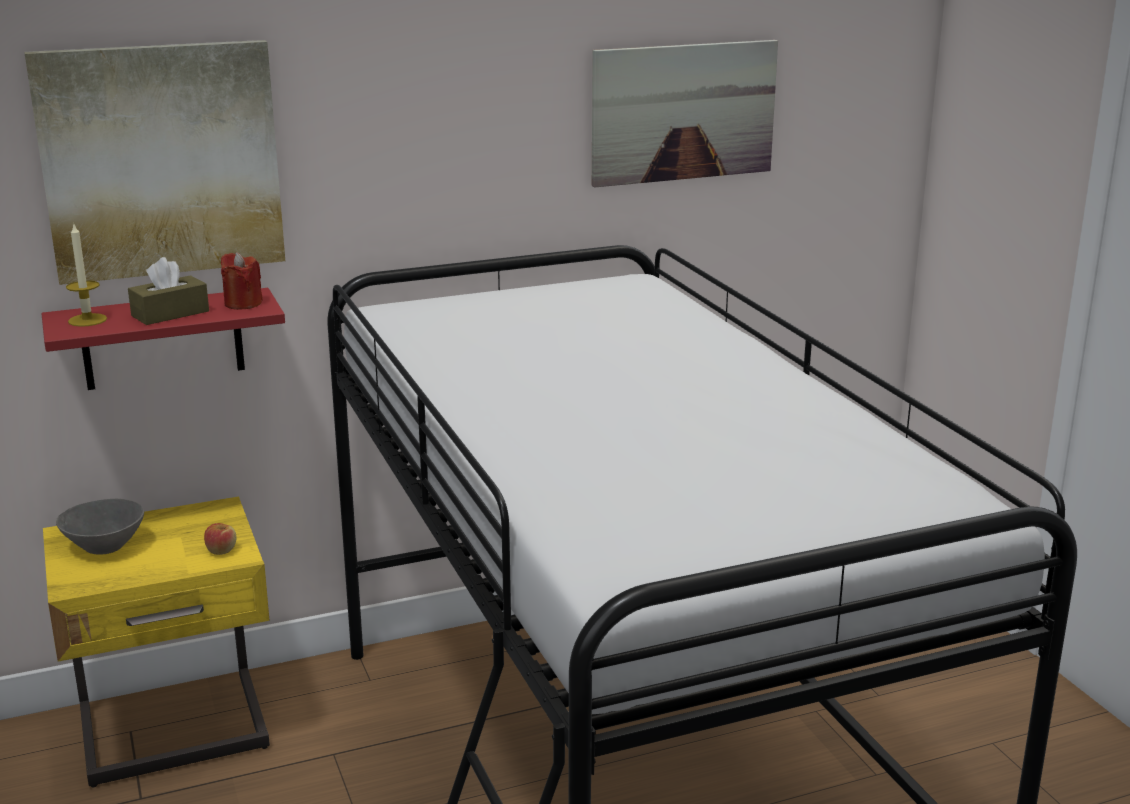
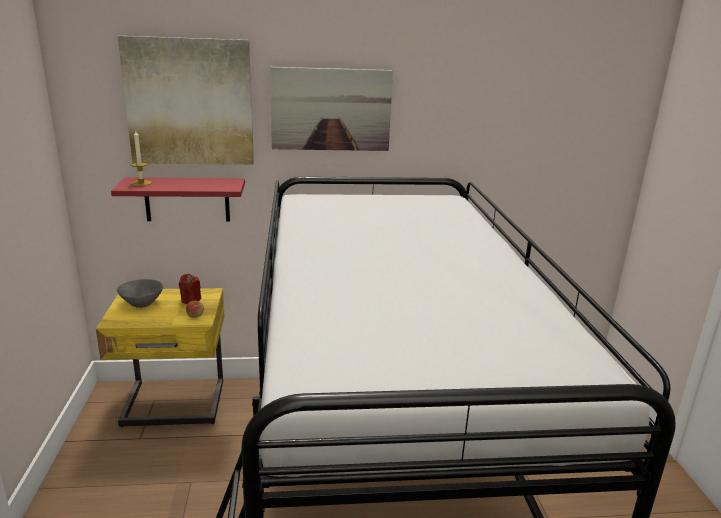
camera: 15 degrees right, 0 degrees up
brown tissue box [128,257,209,325] -> none
red candle [221,252,263,310] -> red candle moved to [179,274,201,304]
picture [592,40,778,188] -> picture moved to [270,67,393,151]

